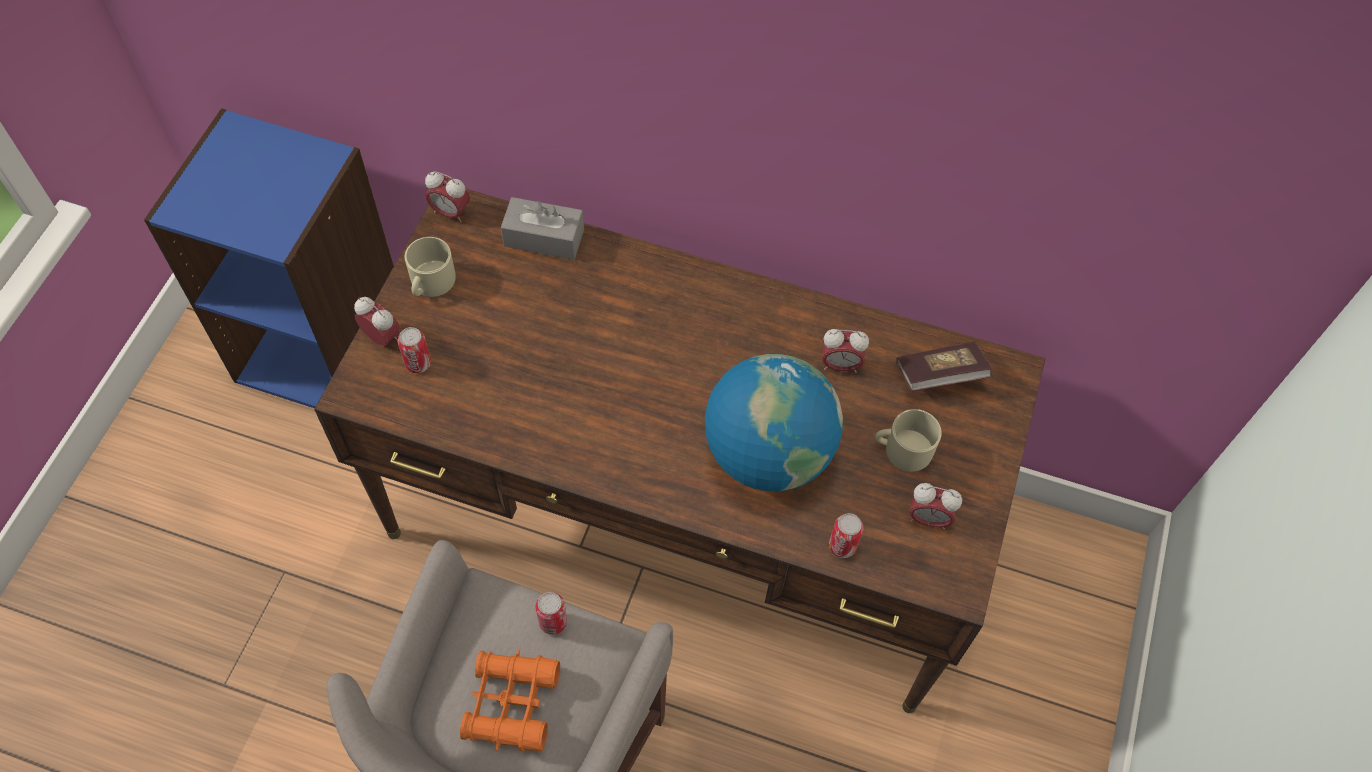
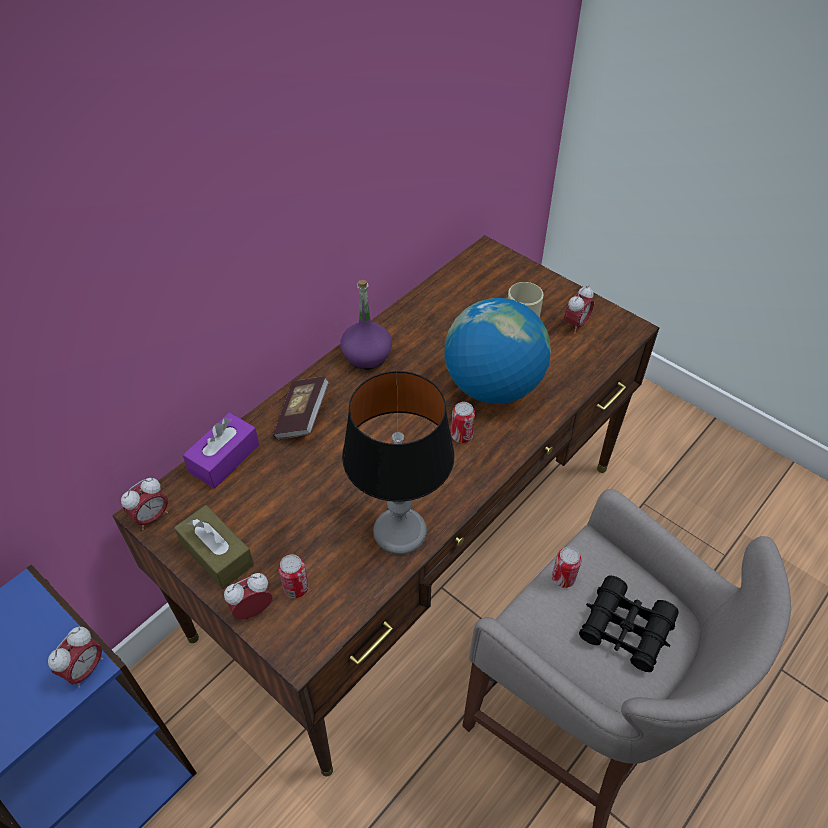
camera: 65 degrees left, 10 degrees down
beige mug [405,237,456,297] -> brown tissue box [174,505,254,589]
orange binoculars [460,650,560,751] -> black binoculars [579,575,679,672]
grey tissue box [501,197,584,260] -> purple tissue box [183,412,259,489]
alarm clock [822,329,869,373] -> alarm clock moved to [48,627,103,688]
can [829,513,863,558] -> can moved to [451,402,475,443]
book [896,342,992,391] -> book moved to [273,376,329,439]
none -> purple bottle [341,280,392,370]
none -> table lamp [342,371,455,555]

